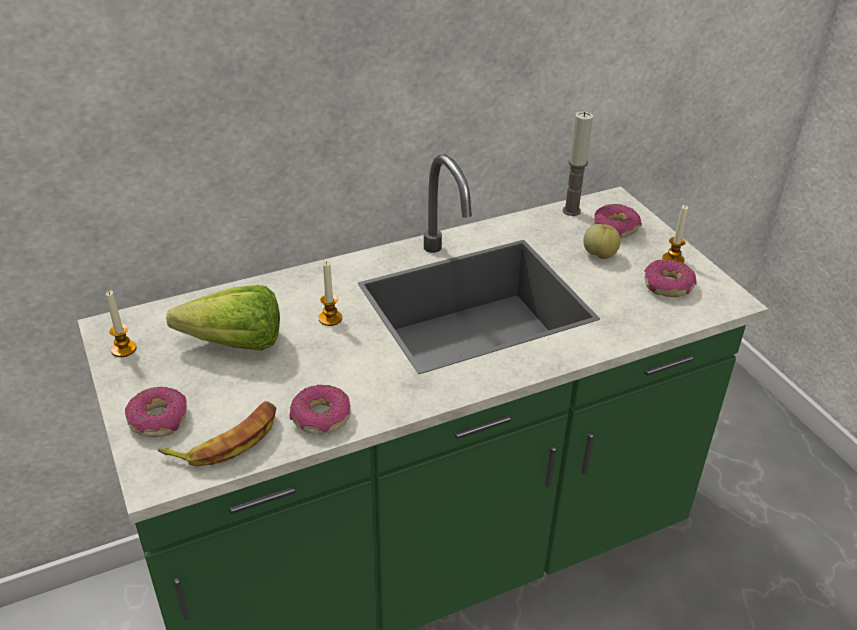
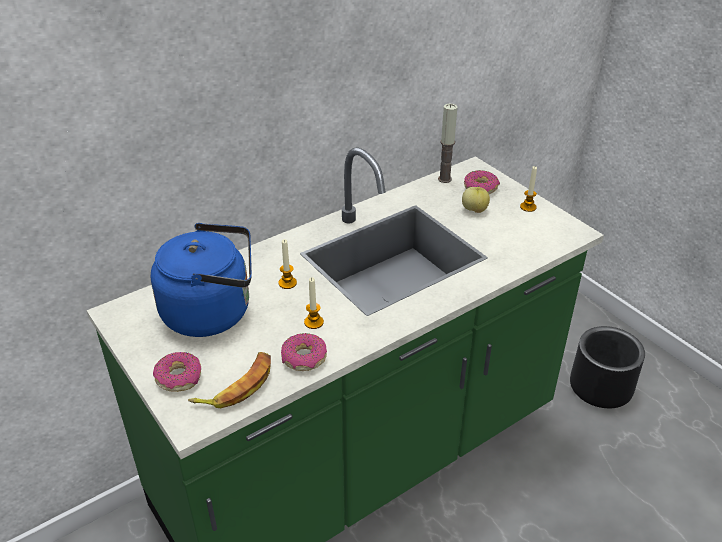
camera: 10 degrees left, 0 degrees up
candle [106,290,137,357] -> candle moved to [304,277,324,329]
lettuce [166,285,280,351] -> blue kettle [151,223,252,337]
donut [644,259,697,297] -> none
none -> black planter [570,326,645,408]

